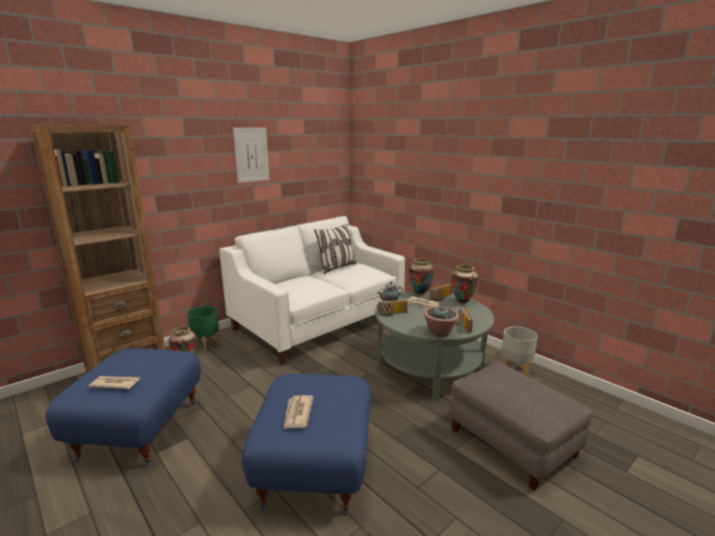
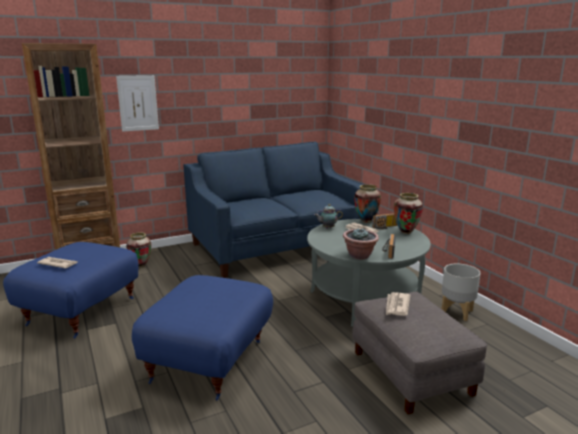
camera: 15 degrees right, 0 degrees up
green planter [187,306,221,353] -> none
white sofa [219,216,405,365] -> blue sofa [183,142,364,278]
picture [233,128,269,183] -> picture moved to [116,75,159,132]
newspaper [283,395,313,429] -> newspaper moved to [386,292,411,316]
pillow [314,224,357,274] -> none
radio [377,300,408,317] -> none

